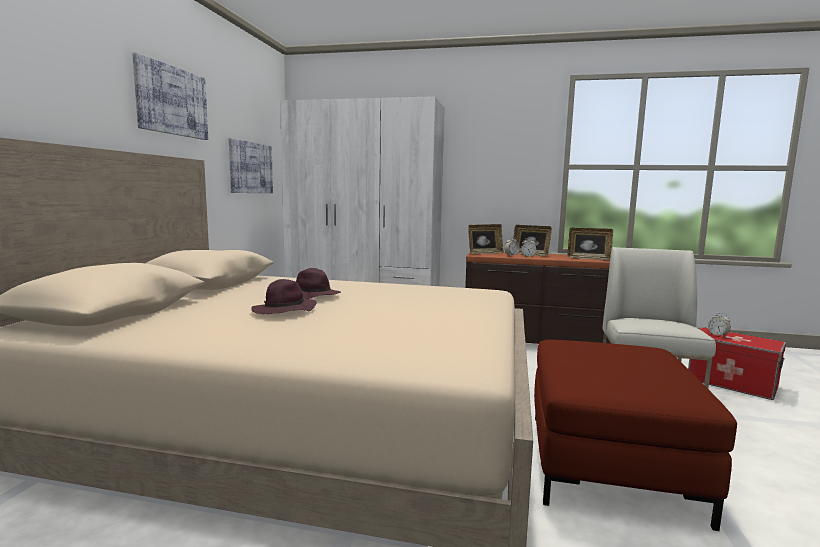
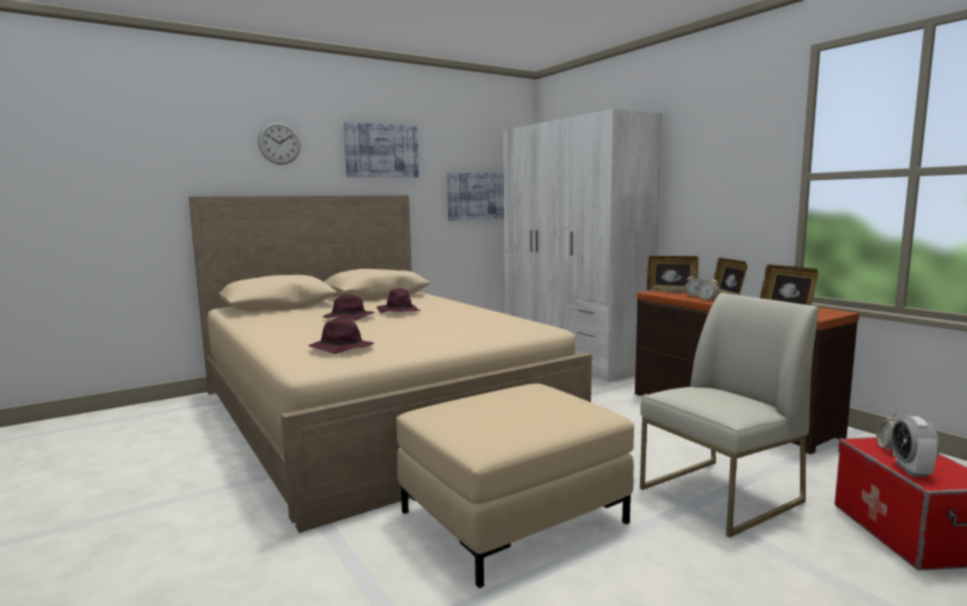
camera: 45 degrees right, 0 degrees up
red ottoman [534,340,737,531] -> beige ottoman [396,383,634,588]
none -> wall clock [258,122,301,165]
none -> purple hat [309,318,374,354]
none -> alarm clock [892,416,939,477]

